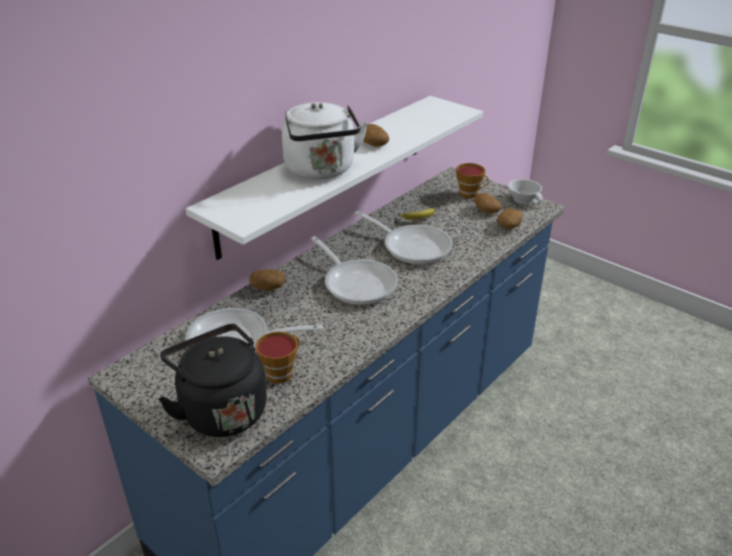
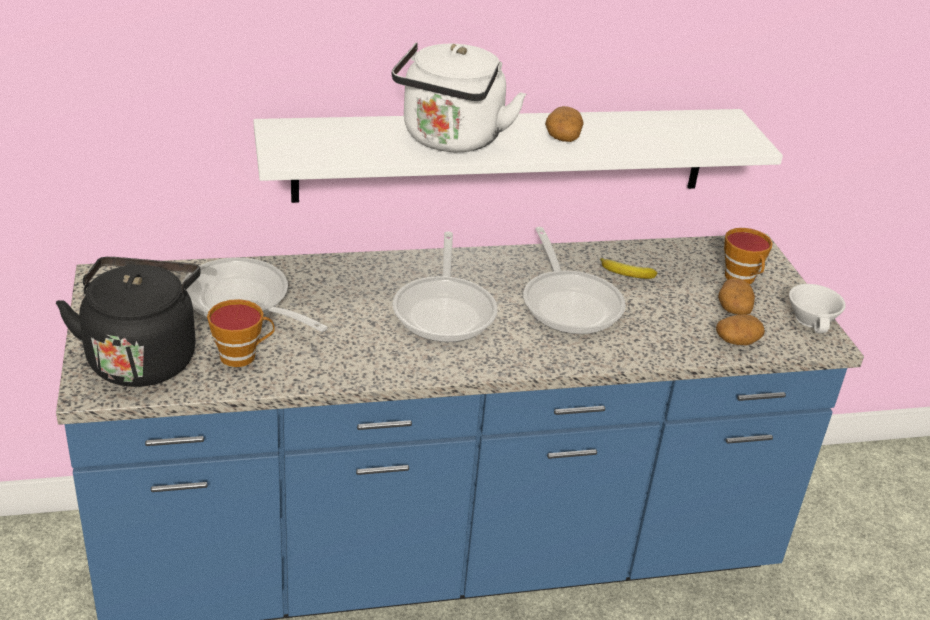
camera: 35 degrees right, 0 degrees up
potato [249,269,285,291] -> none

